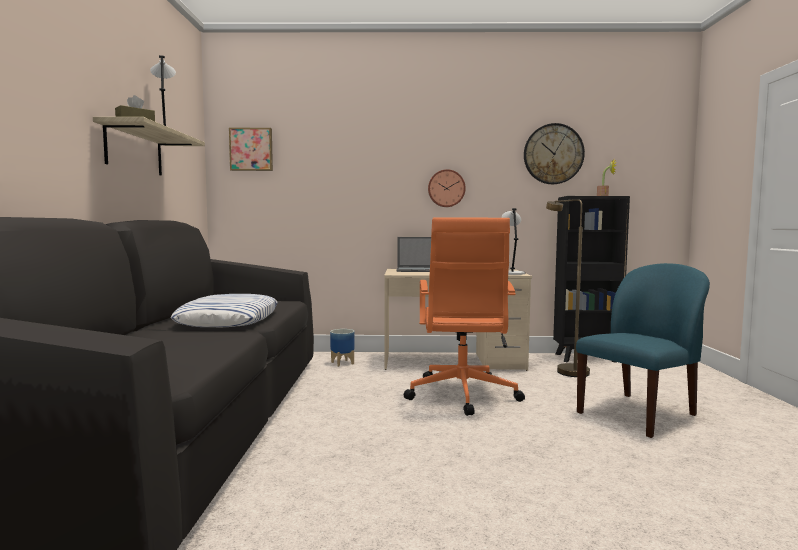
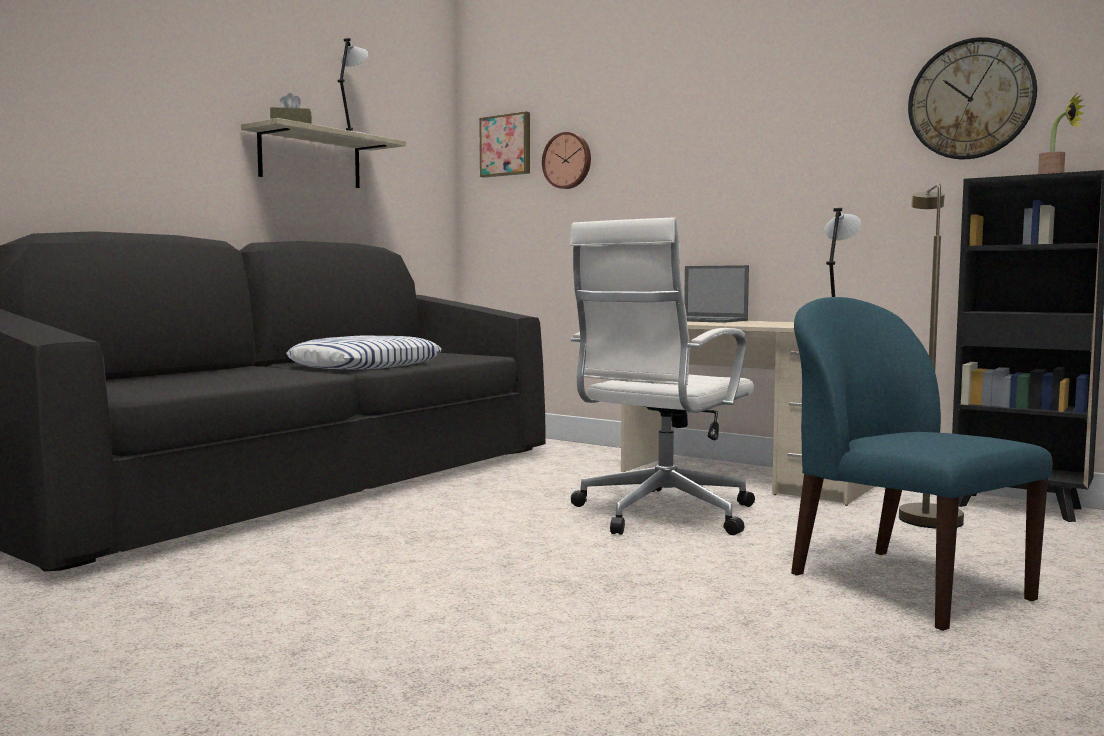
camera: 35 degrees right, 0 degrees up
planter [330,329,355,367] -> none
orange office chair [404,217,525,416] -> white office chair [570,217,755,535]
wall clock [428,169,466,207] -> wall clock moved to [542,132,591,189]
blue chair [576,263,710,438] -> blue chair turned 120 degrees counterclockwise [791,297,1053,631]

